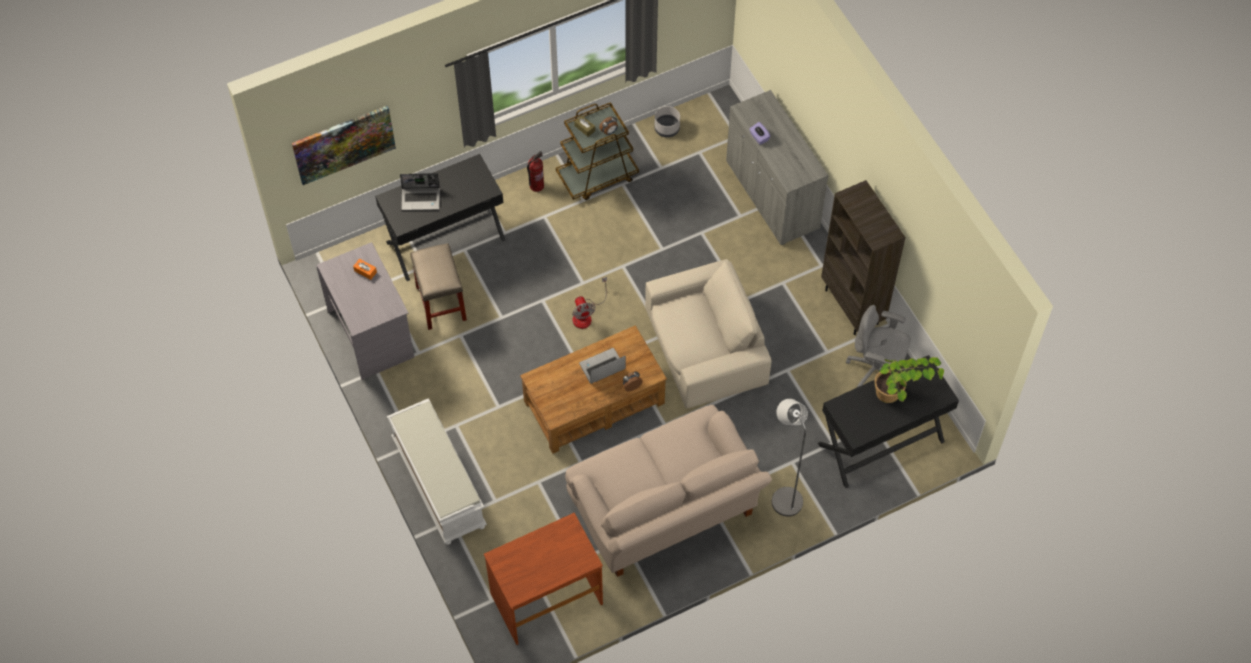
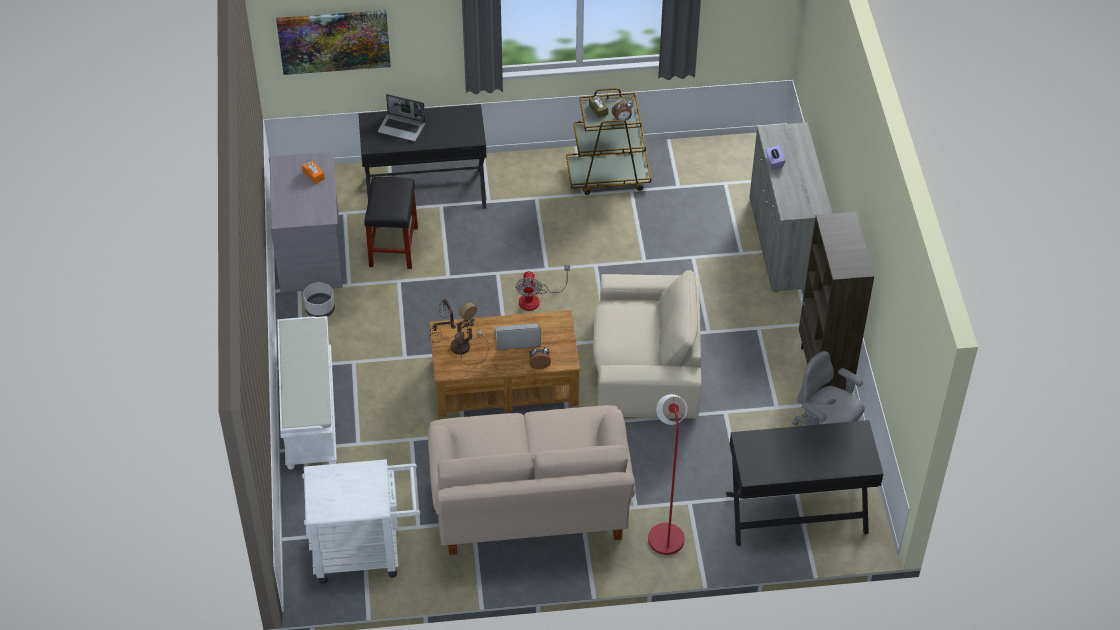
camera: 20 degrees right, 10 degrees down
beige stool [410,243,467,330] -> black stool [364,177,418,269]
brown desk [484,513,603,645] -> white cart [302,459,420,584]
fire extinguisher [527,151,544,192] -> none
grey planter [655,106,680,137] -> grey planter moved to [303,282,335,317]
grey floor lamp [772,399,808,516] -> red floor lamp [648,394,688,555]
potted plant [875,357,944,403] -> none
none -> table lamp [429,298,489,365]

